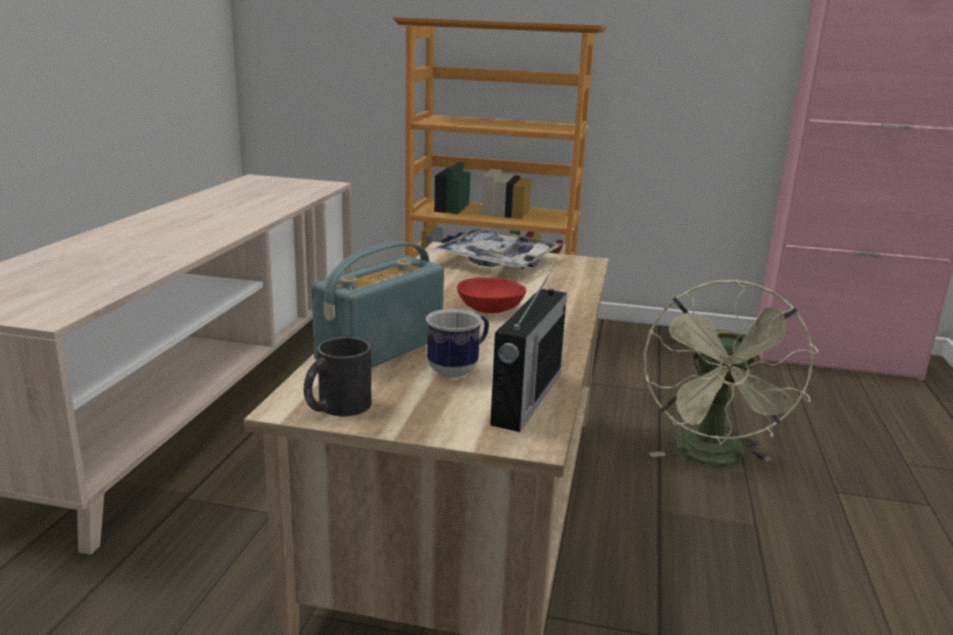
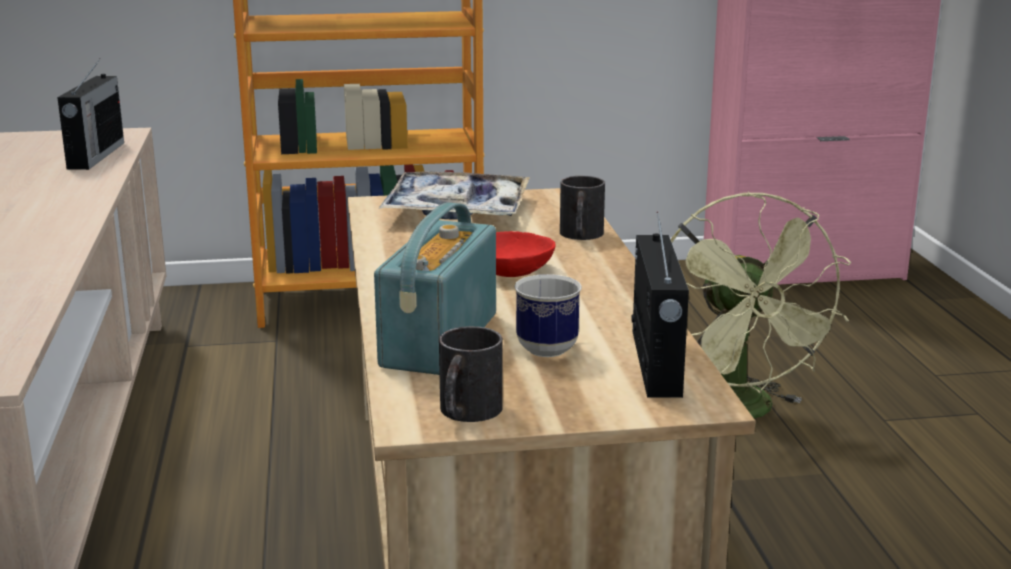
camera: 20 degrees left, 0 degrees up
none -> radio [57,59,124,170]
none -> black mug [560,176,605,240]

